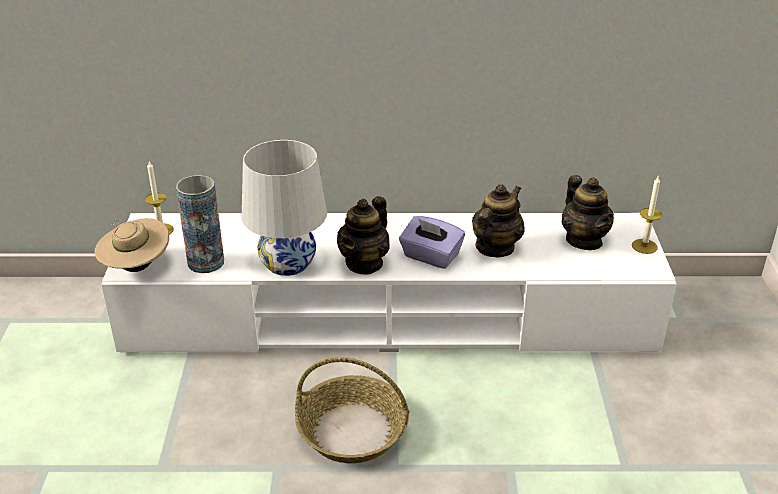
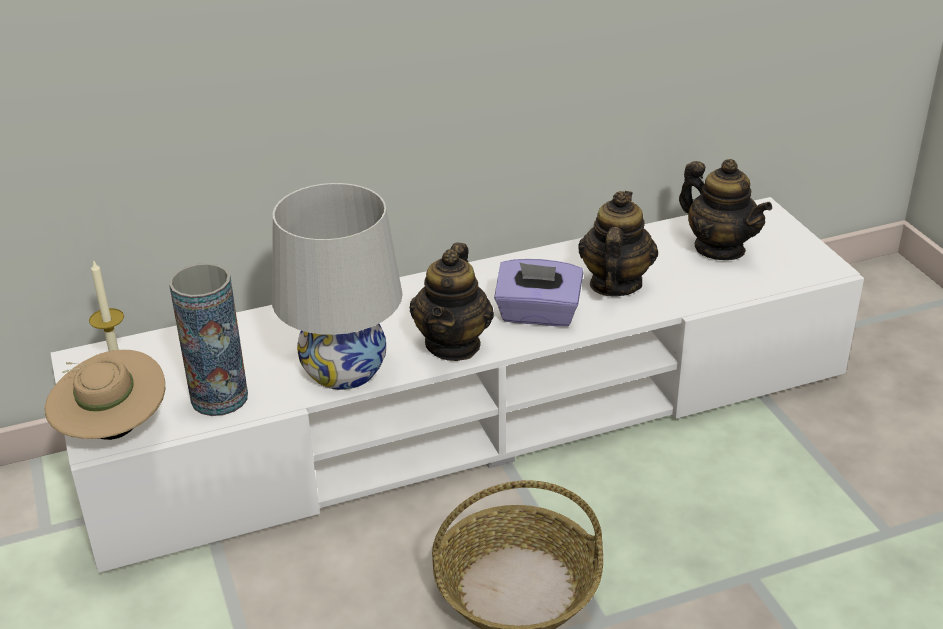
camera: 20 degrees left, 0 degrees up
candle [632,175,662,254] -> none

